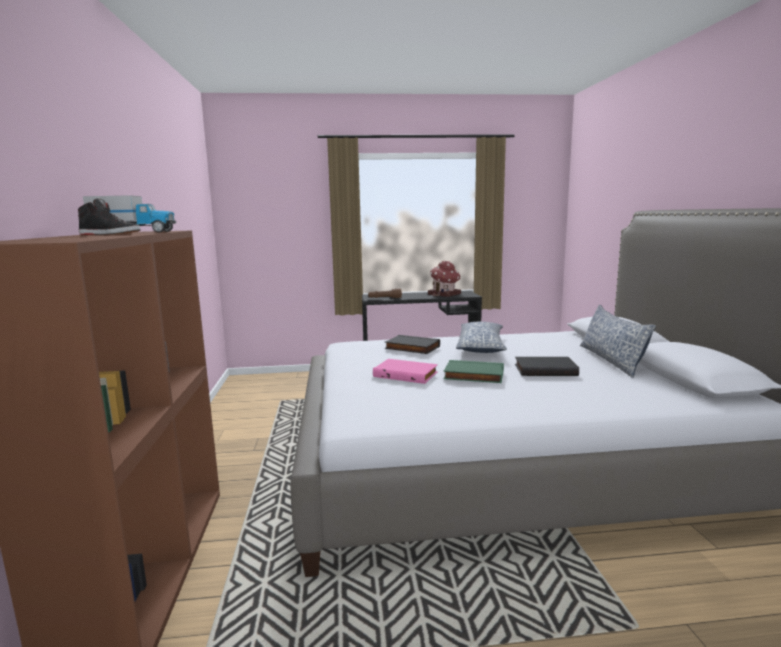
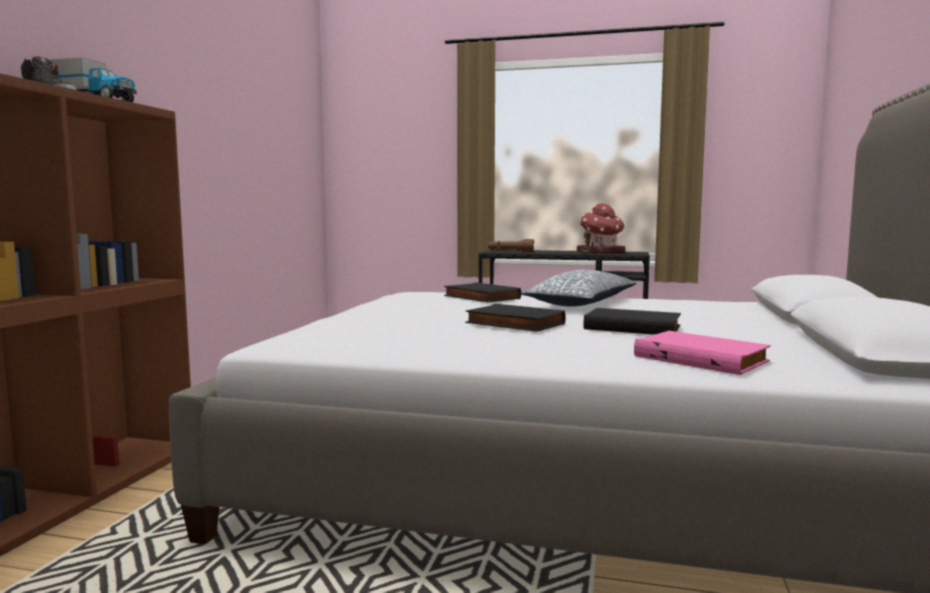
camera: 20 degrees right, 5 degrees down
pink book [373,359,438,384] -> pink book moved to [634,331,771,375]
green book [443,360,504,383] -> black book [465,304,566,332]
pillow [580,305,656,378] -> none

